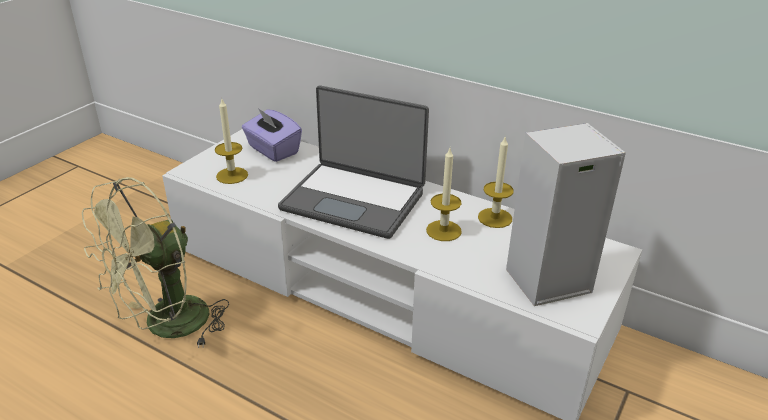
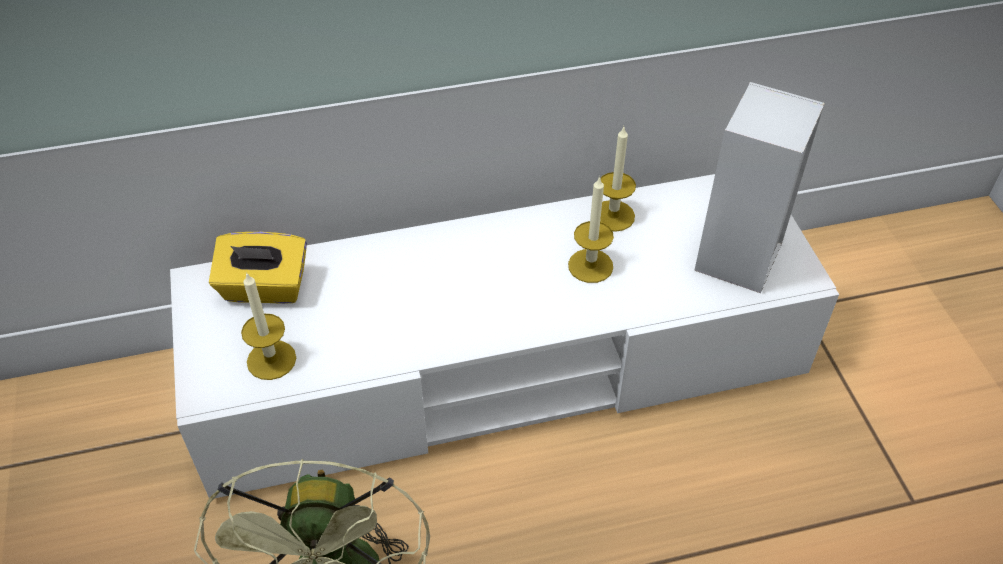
camera: 45 degrees left, 15 degrees up
purple tissue box [242,108,302,162] -> yellow tissue box [209,232,307,304]
laptop [278,85,429,239] -> none

